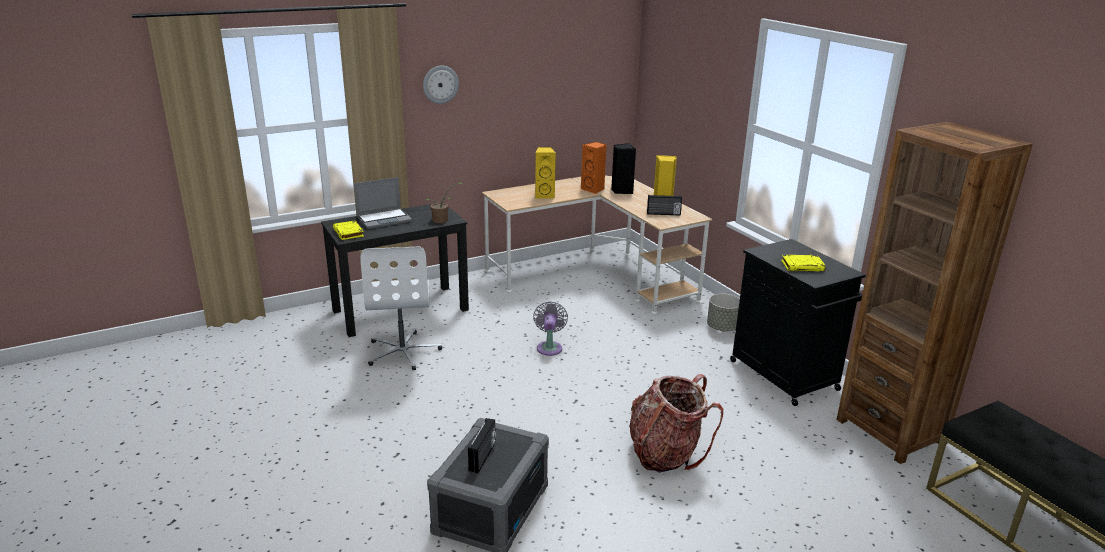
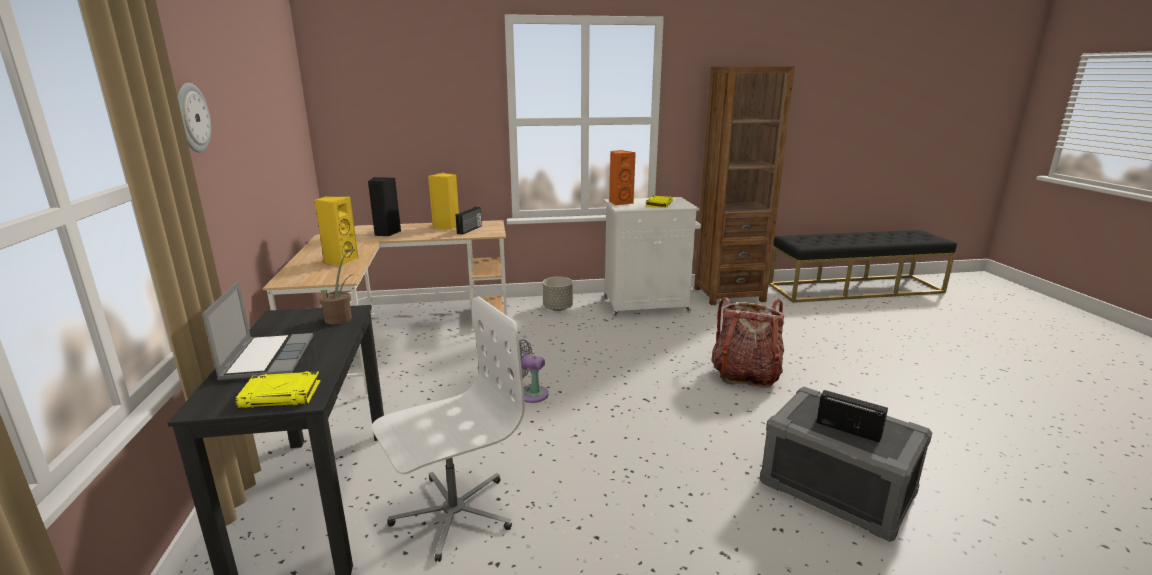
camera: 70 degrees left, 5 degrees down
white office chair [360,246,442,371] -> white office chair turned 45 degrees counterclockwise [372,296,525,562]
orange speaker [581,142,607,194] -> orange speaker moved to [609,150,636,205]
black cabinet [730,239,866,406] -> white cabinet [603,197,701,318]

